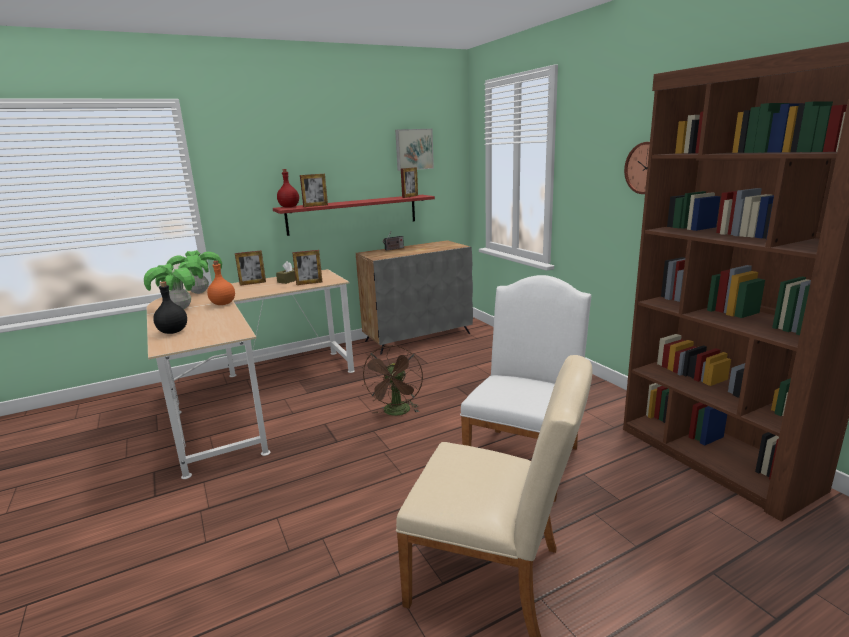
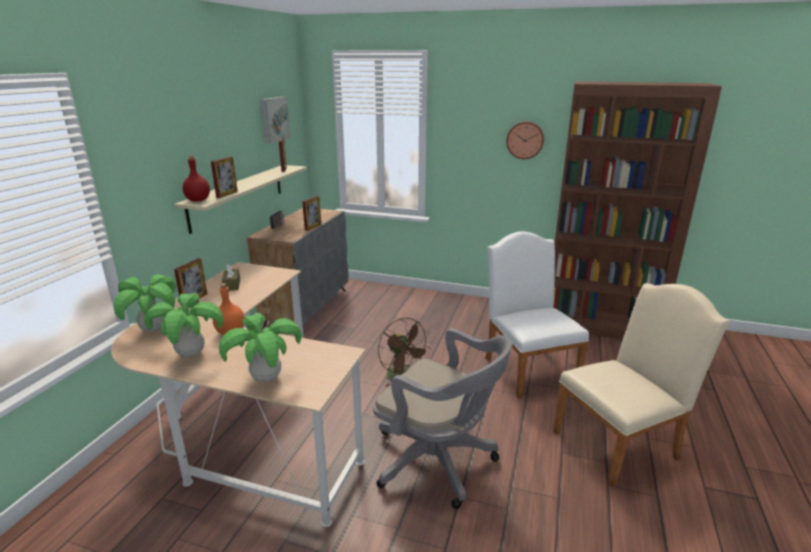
camera: 45 degrees left, 5 degrees up
black bottle [153,282,187,334] -> potted plant [219,313,302,382]
red shelf [273,195,435,236] -> beige shelf [174,165,307,234]
picture frame [292,250,323,285] -> picture frame moved to [302,196,321,231]
none -> grey office chair [374,328,513,509]

